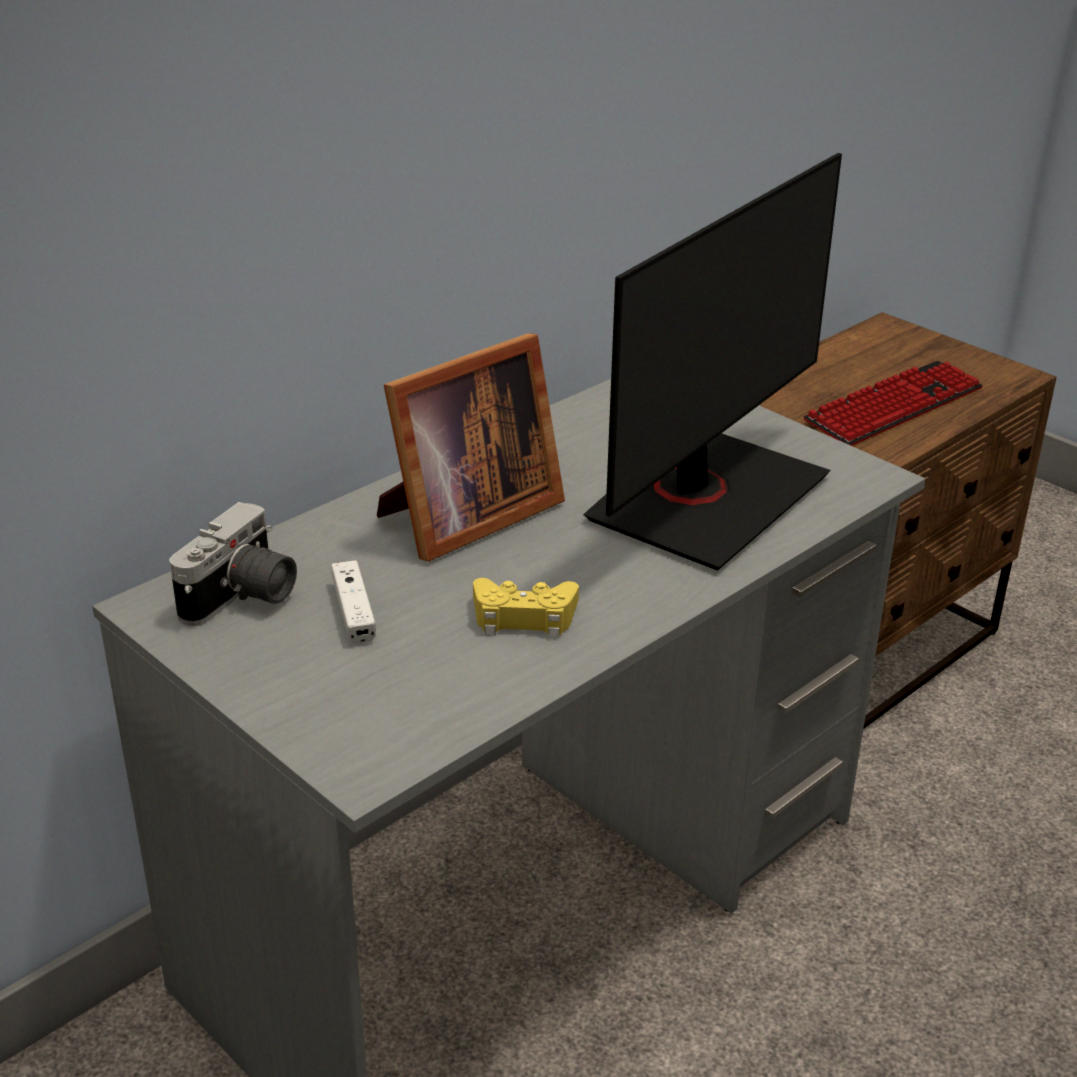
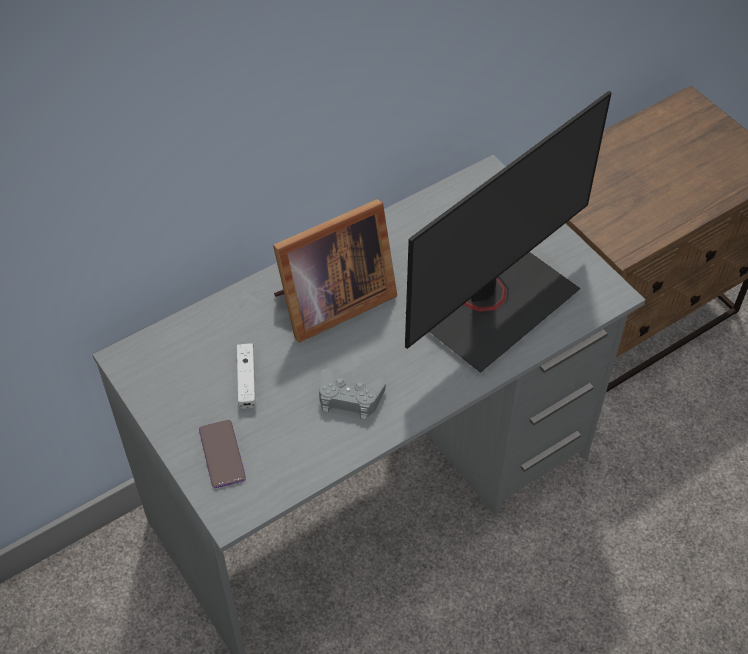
camera: 10 degrees right, 20 degrees up
camera [169,502,297,626] -> none
yellow game controller [473,578,579,638] -> grey game controller [319,368,385,419]
keyboard [804,361,983,446] -> none
none -> phone [199,420,246,488]

